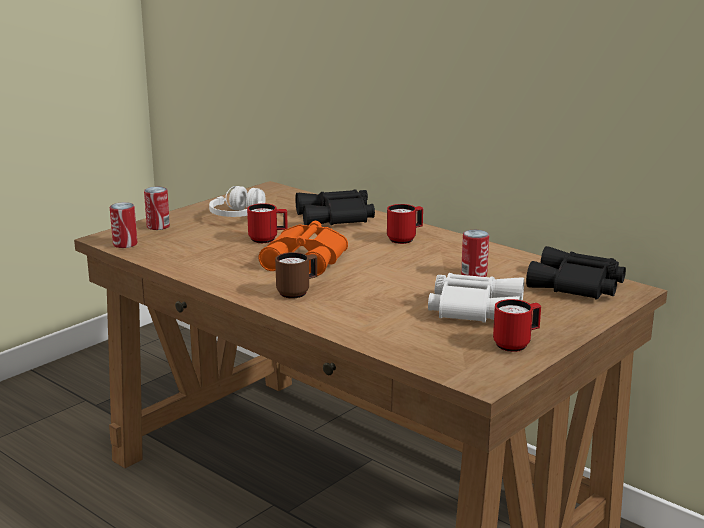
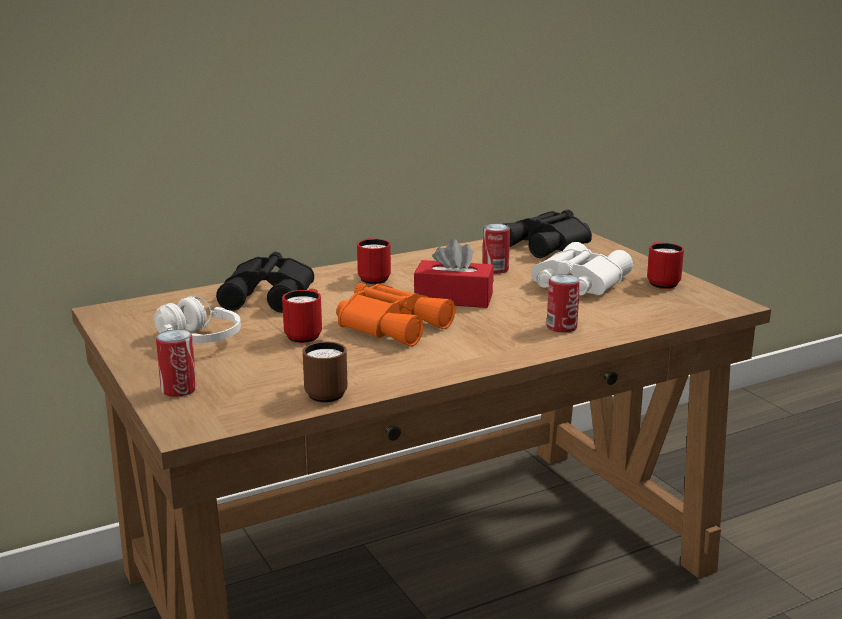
camera: 70 degrees left, 0 degrees up
can [110,202,137,248] -> can moved to [547,274,580,333]
brown mug [275,252,317,299] -> brown mug moved to [303,340,348,403]
none -> red tissue box [414,239,494,308]

